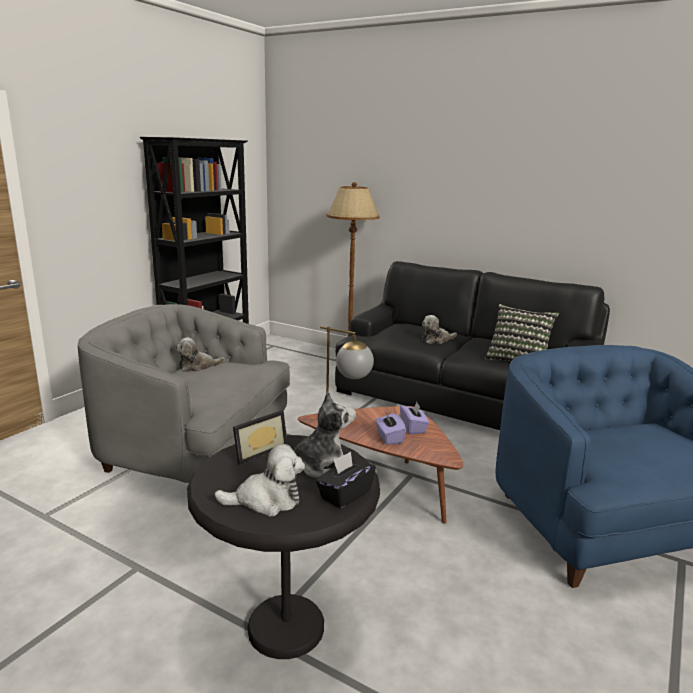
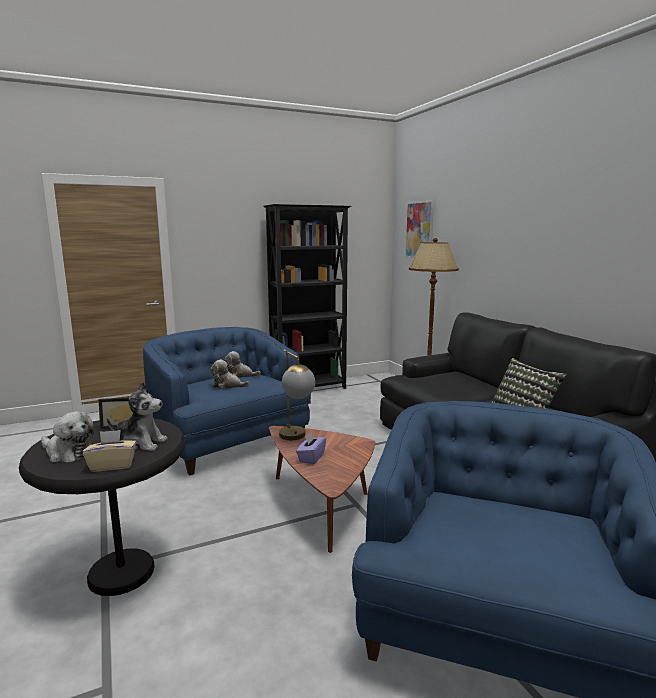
camera: 35 degrees right, 5 degrees down
grey armchair [78,304,290,483] -> blue armchair [143,327,311,475]
black tissue box [316,452,376,509] -> beige tissue box [83,430,137,472]
purple tissue box [400,402,429,434] -> none
plush toy [422,315,457,344] -> plush toy moved to [211,359,249,389]
none -> picture [405,200,434,258]

